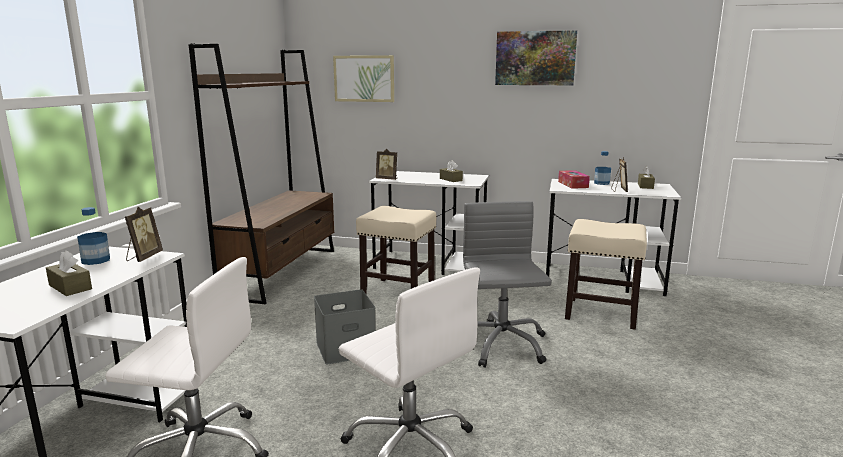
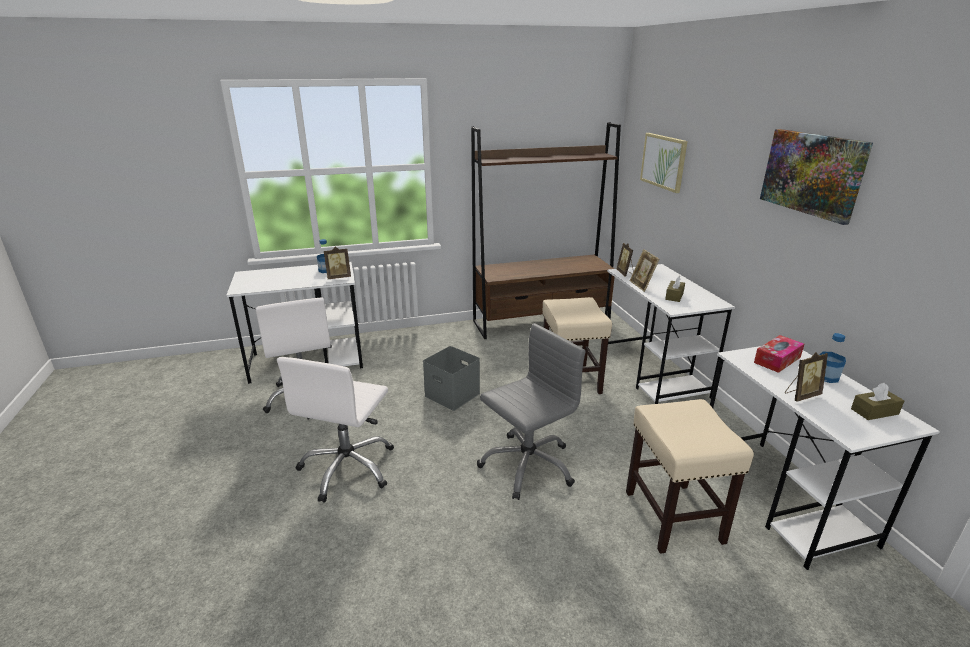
camera: 60 degrees right, 10 degrees up
brown tissue box [46,251,92,296] -> none
none -> picture frame [630,249,659,292]

